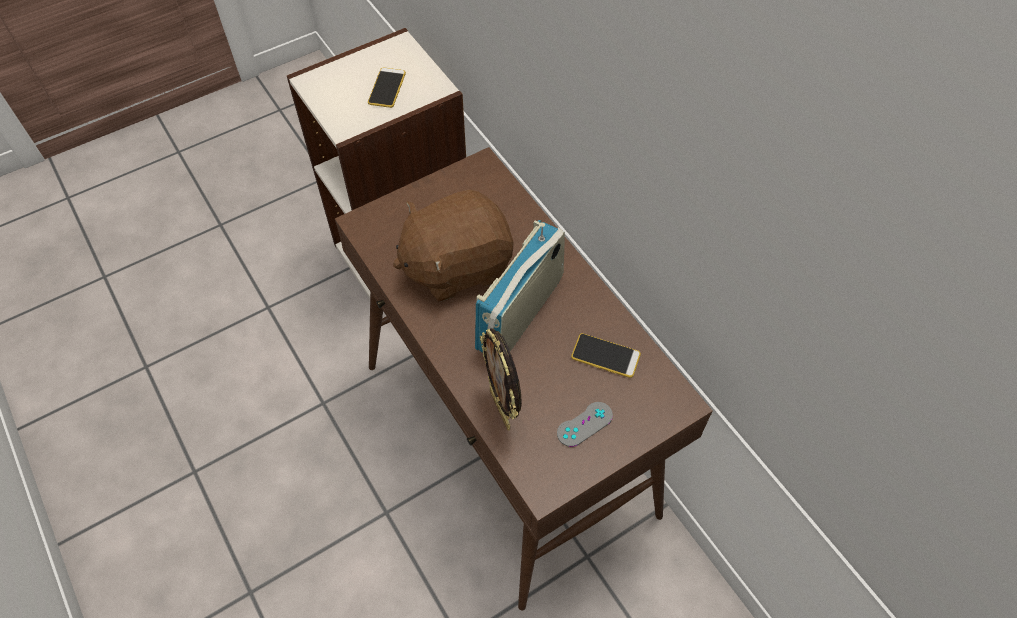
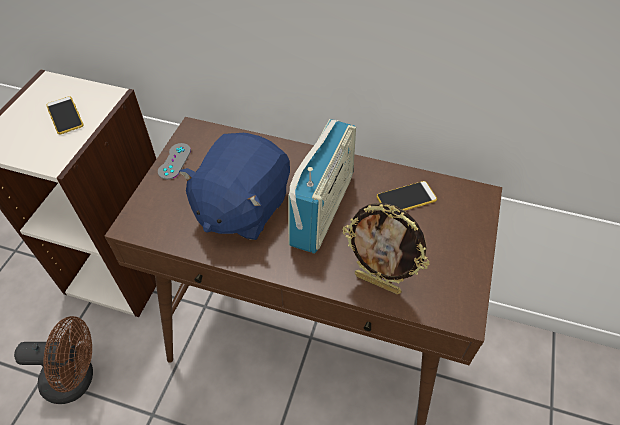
camera: 40 degrees left, 5 degrees down
brown plush toy [393,190,513,302] -> blue plush toy [179,133,290,240]
radio [475,220,565,353] -> radio turned 150 degrees counterclockwise [288,119,356,254]
grey game controller [557,402,613,447] -> grey game controller moved to [158,143,191,180]
none -> brown fan [14,316,93,404]

